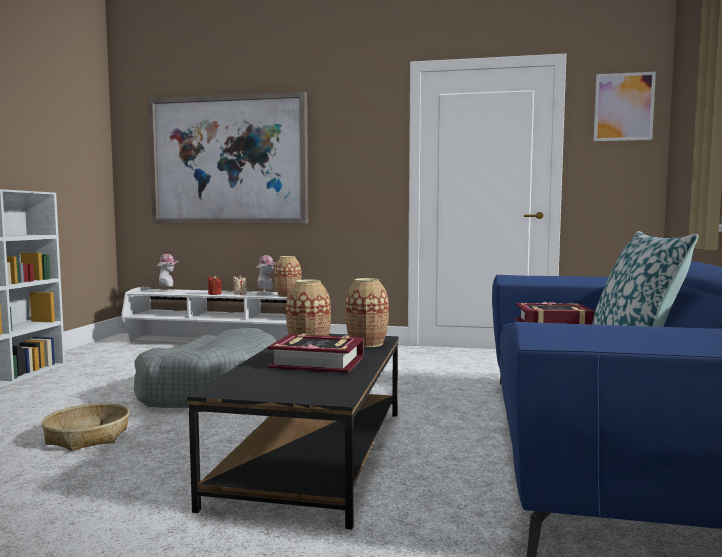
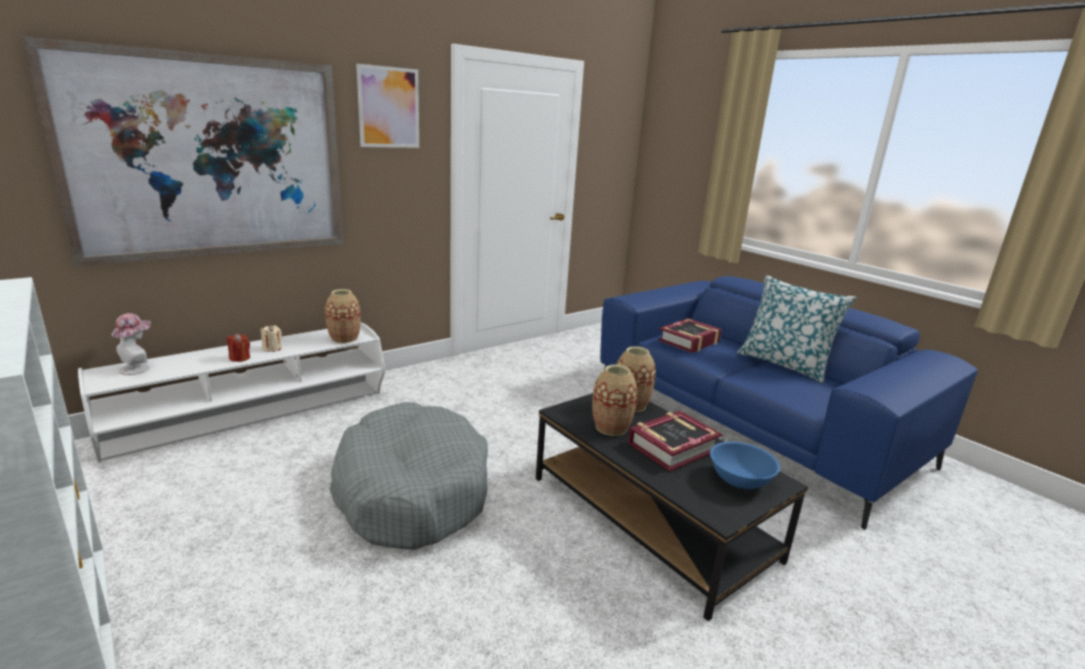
camera: 50 degrees left, 15 degrees up
basket [41,403,130,451] -> none
hat [256,255,276,295] -> none
picture [594,72,656,141] -> picture moved to [356,64,419,148]
none -> blue bowl [710,442,780,489]

